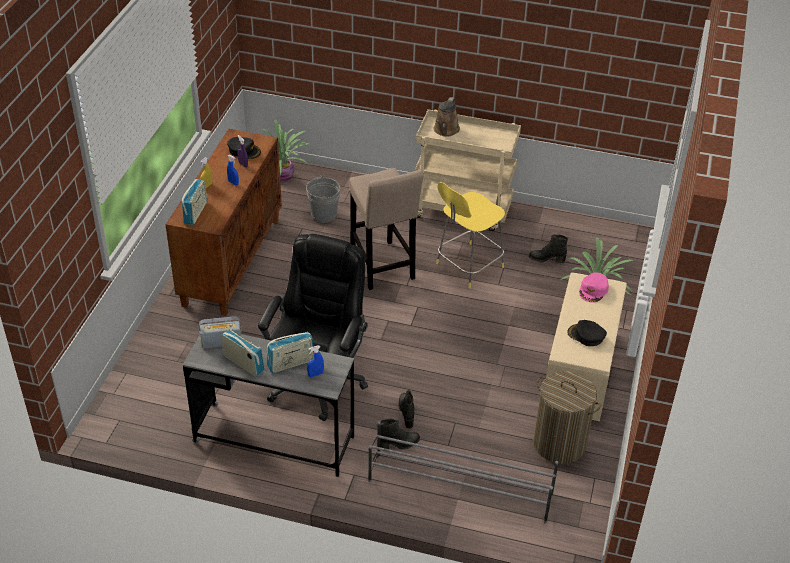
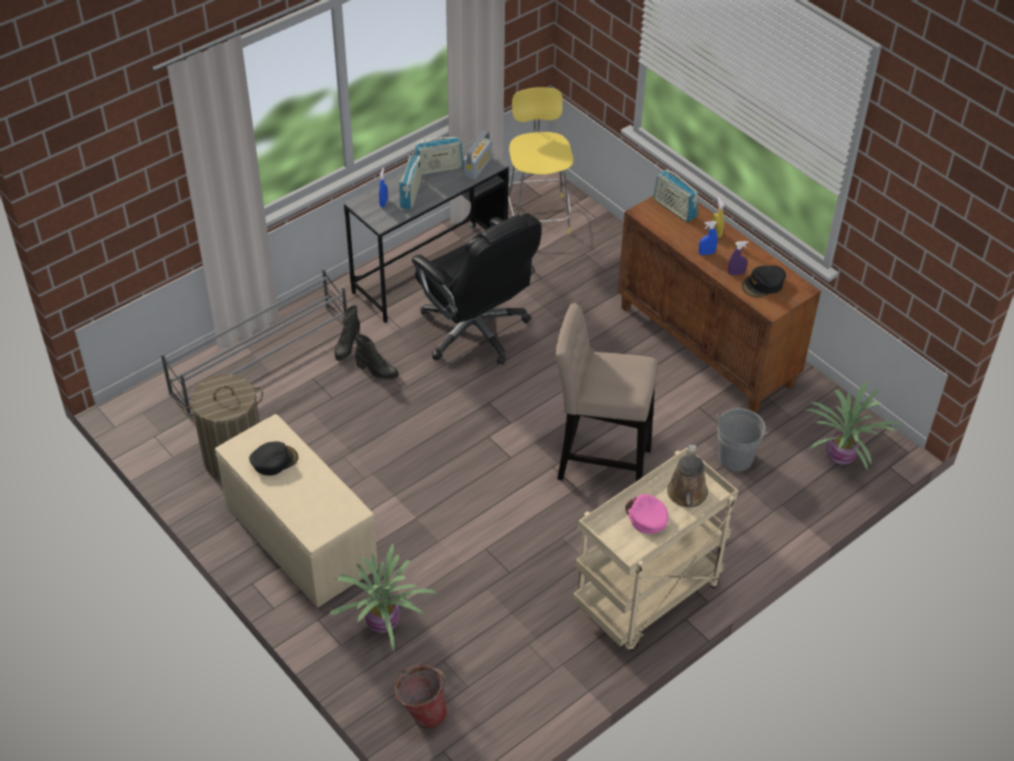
camera: 125 degrees right, 5 degrees up
brown watering can [433,97,460,137] -> brown watering can turned 135 degrees counterclockwise [667,445,708,508]
yellow stool [436,182,505,288] -> yellow stool moved to [508,87,574,234]
black boot [529,234,568,263] -> none
pink cap [579,272,609,303] -> pink cap moved to [625,494,669,534]
none -> bucket [394,665,447,729]

